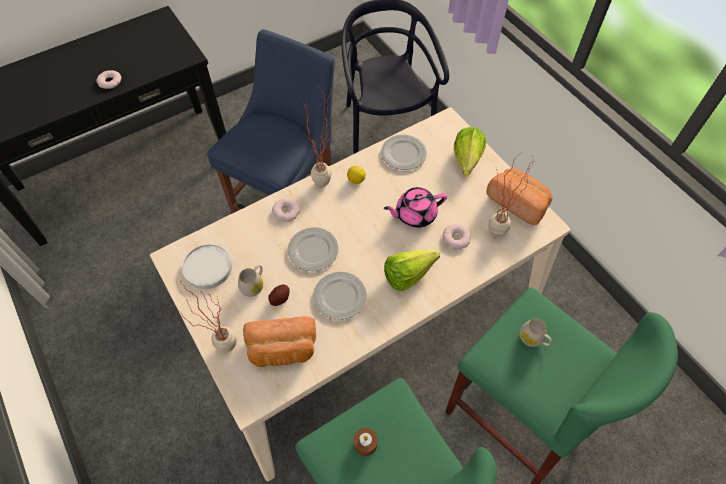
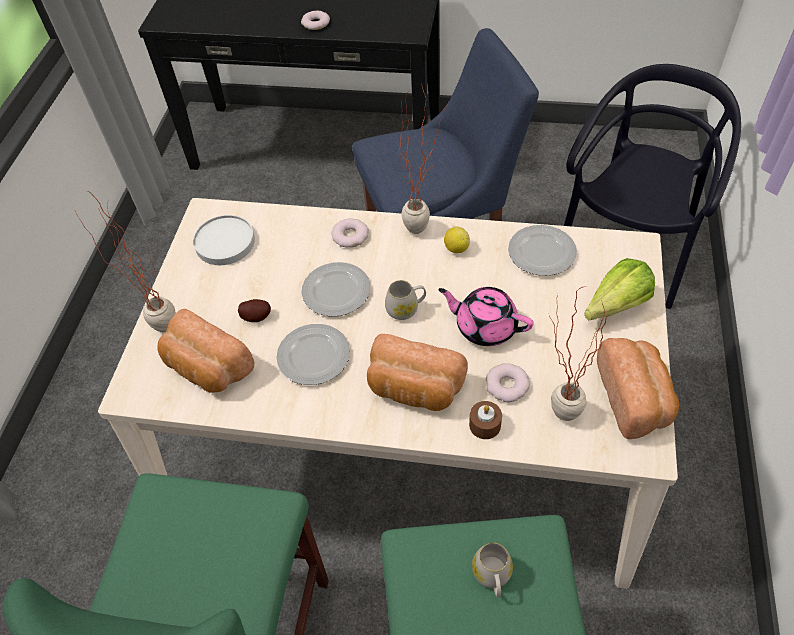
camera: 45 degrees right, 5 degrees down
white mug [238,265,263,297] -> white mug moved to [385,280,426,320]
brown candle [354,428,378,456] -> brown candle moved to [469,401,502,439]
lettuce [384,250,440,291] -> bread [367,334,468,411]

